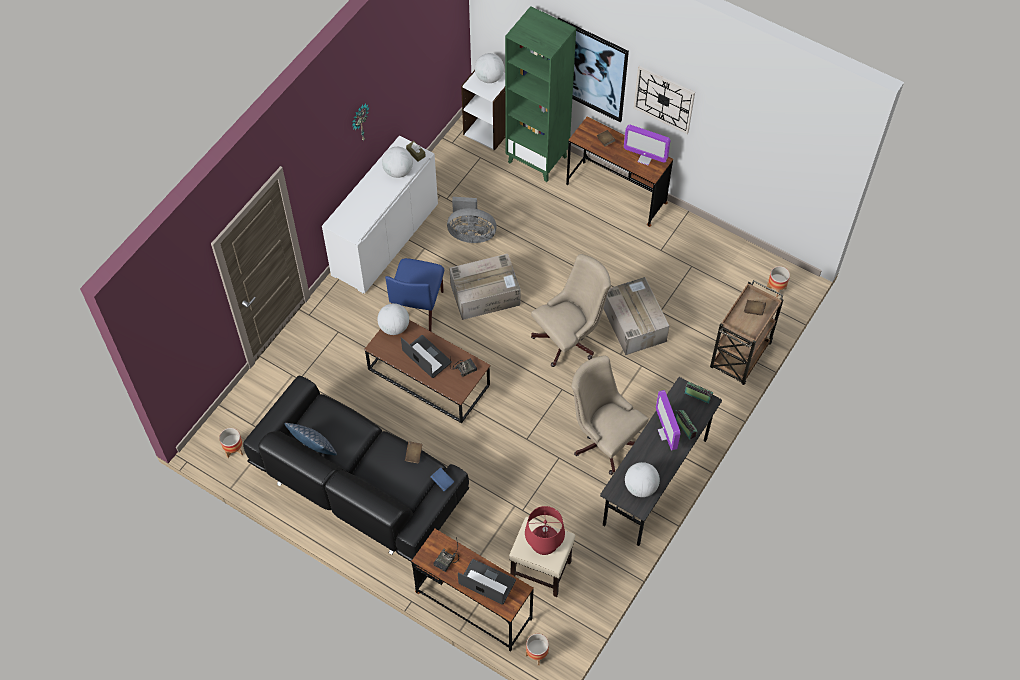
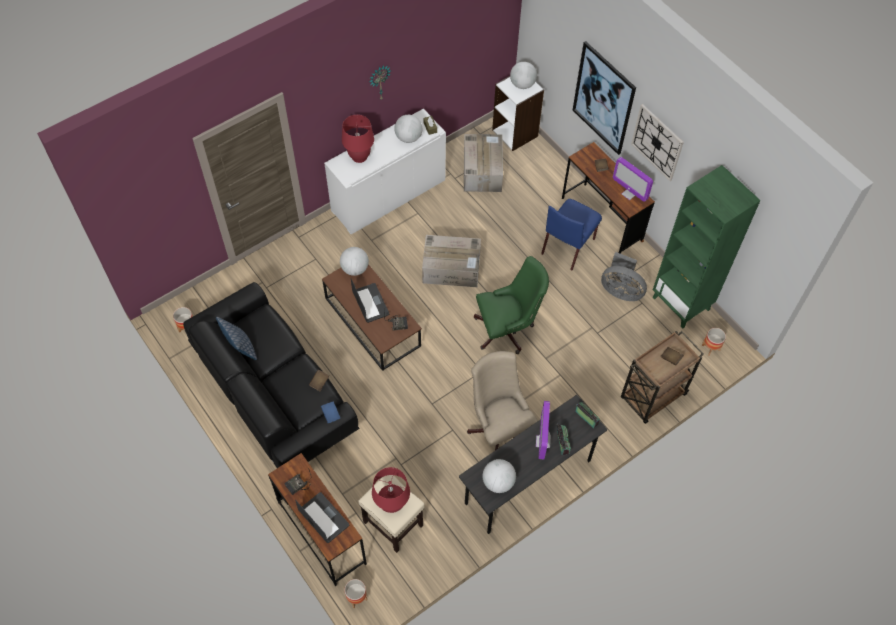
camera: 20 degrees right, 0 degrees up
blue chair [385,258,444,331] -> blue chair moved to [541,199,602,271]
grey fan [447,197,497,243] -> grey fan moved to [601,252,647,301]
green bookcase [505,6,576,182] -> green bookcase moved to [652,165,761,328]
beige office chair [531,254,611,367] -> green office chair [474,256,549,354]
cardboard box [603,277,669,355] -> cardboard box moved to [464,134,503,192]
none -> red table lamp [342,115,374,163]

